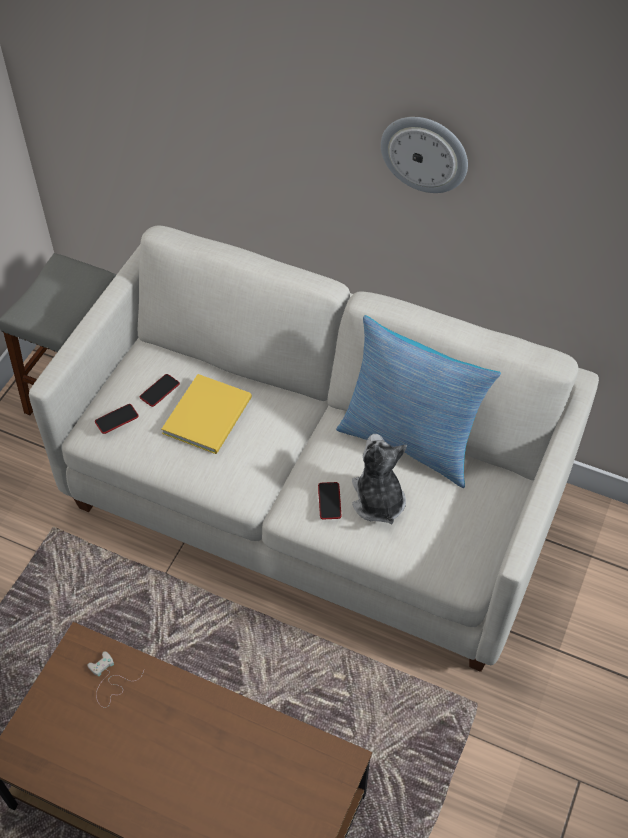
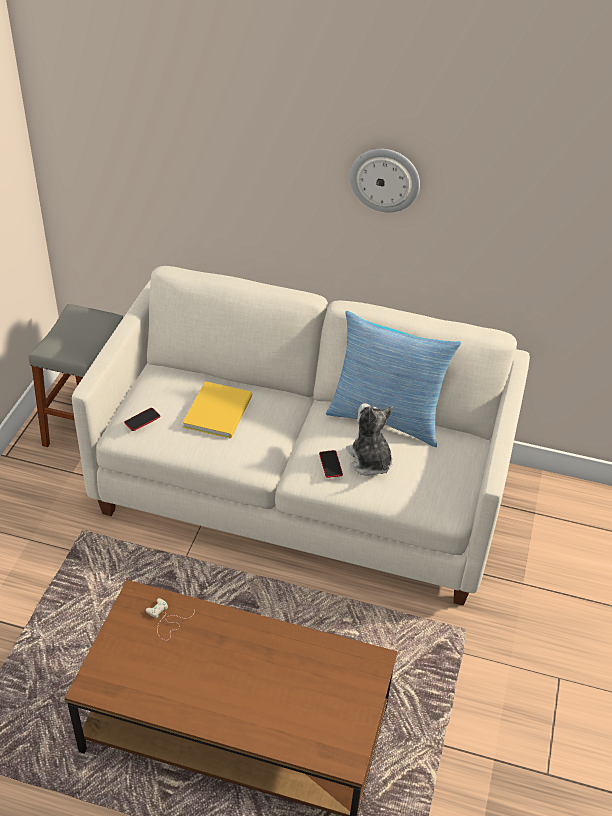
camera: 10 degrees left, 10 degrees down
phone [140,374,180,407] -> none

